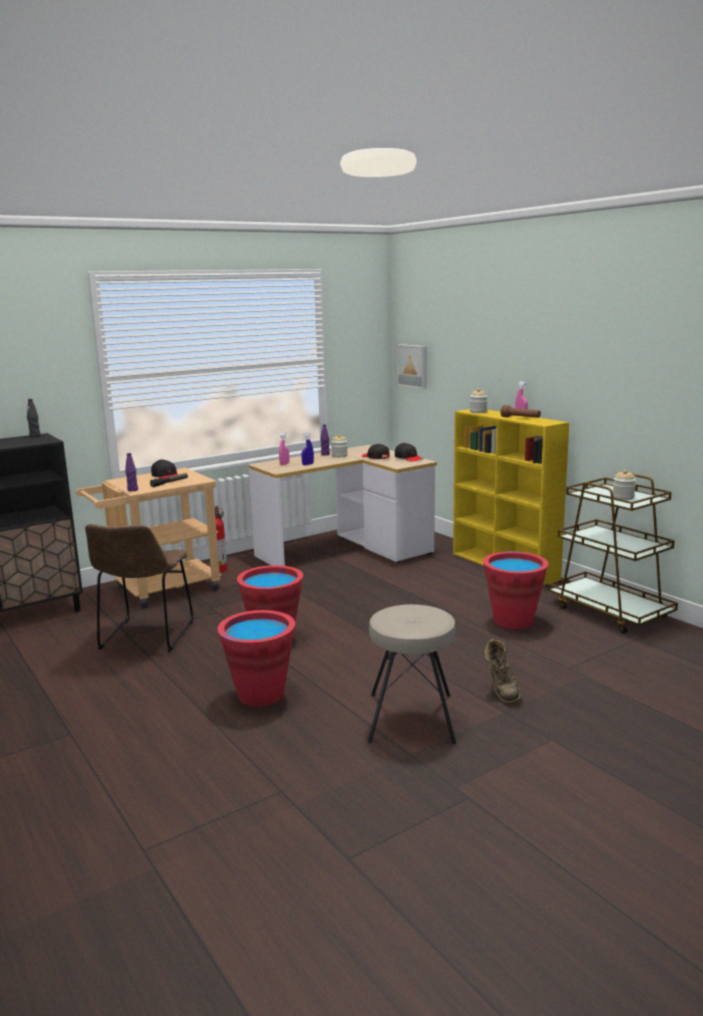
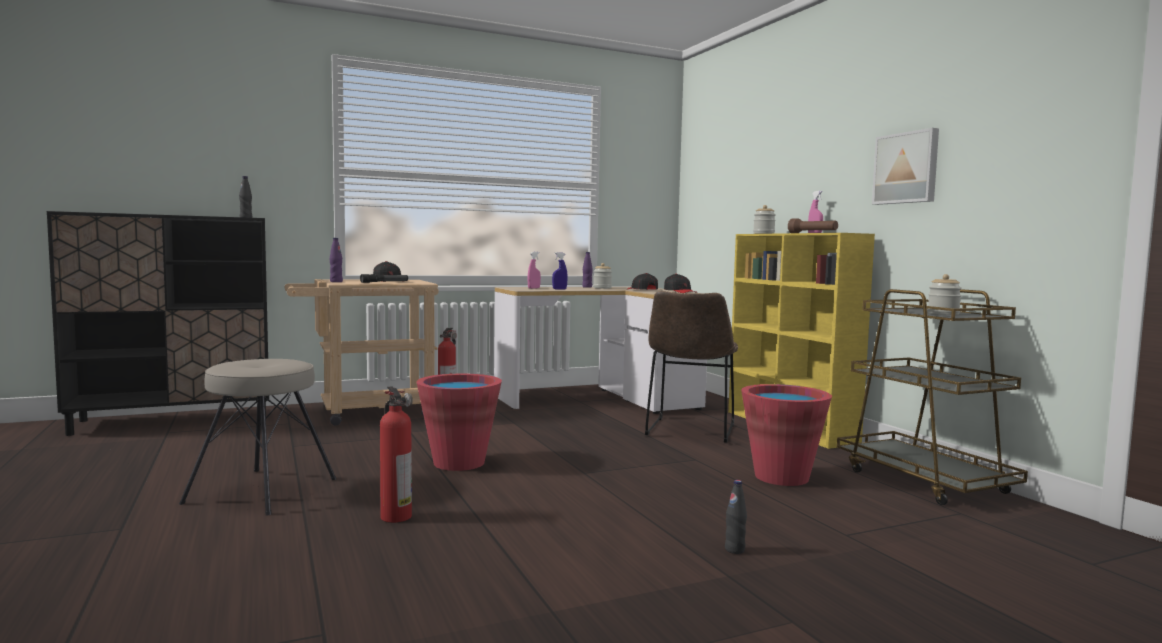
camera: 10 degrees right, 10 degrees down
brown chair [85,524,194,651] -> brown chair moved to [645,291,738,443]
red bucket [217,610,295,707] -> fire extinguisher [380,386,413,523]
beige stool [368,604,456,744] -> beige stool moved to [179,359,336,516]
picture [397,344,427,389] -> picture moved to [872,128,939,205]
brown boot [485,639,522,704] -> black bottle [725,480,747,554]

